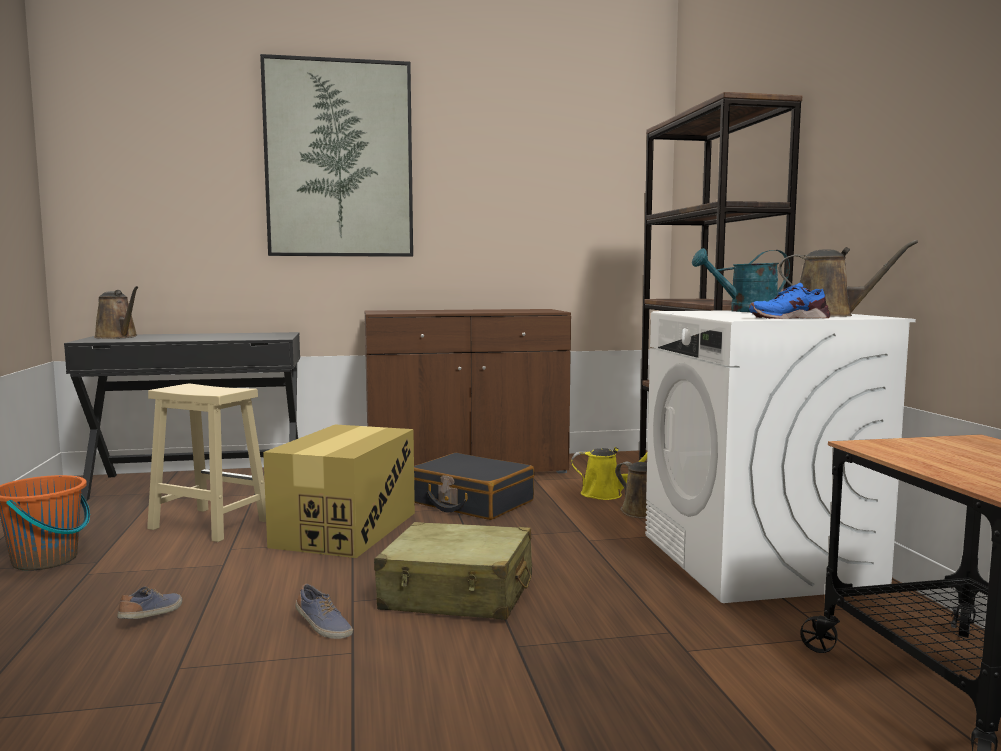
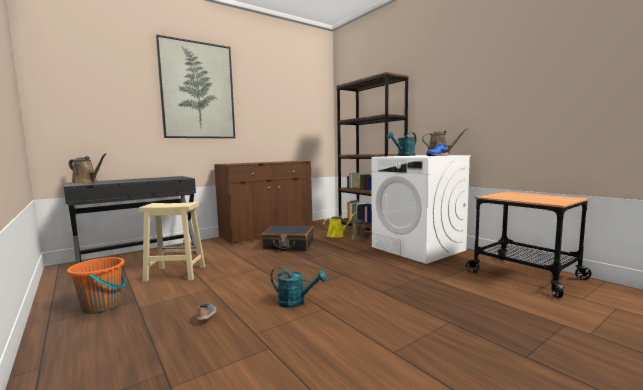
camera: 25 degrees left, 0 degrees up
cardboard box [263,424,415,558] -> none
shoe [296,584,353,639] -> turquoise watering can [271,267,327,308]
beige suitcase [374,522,532,620] -> none

